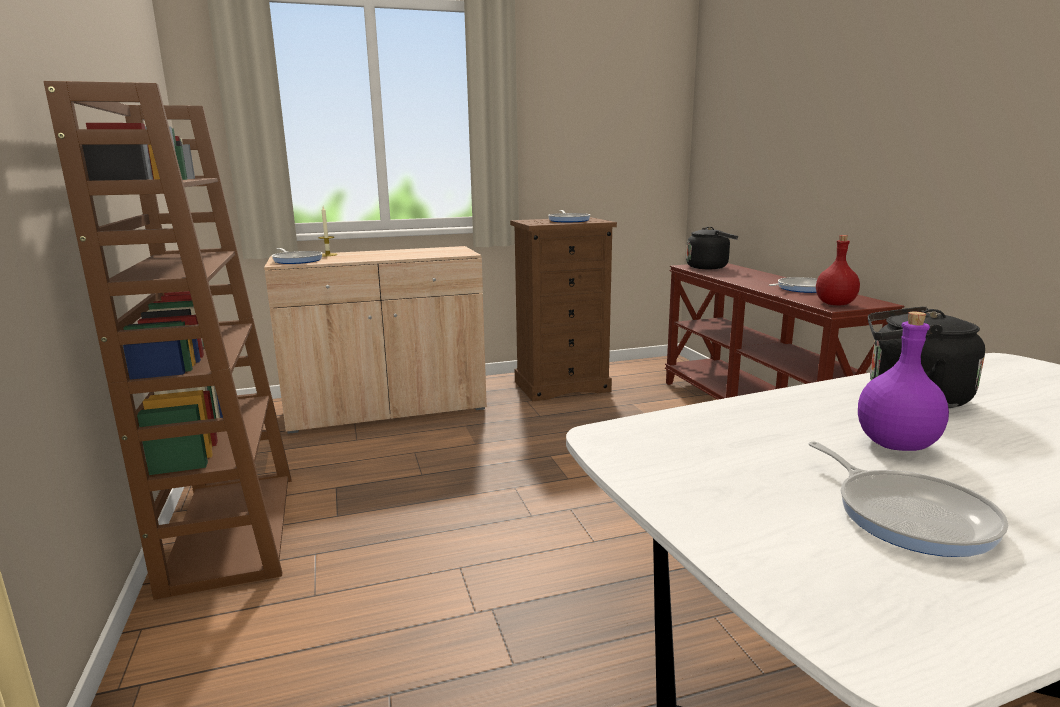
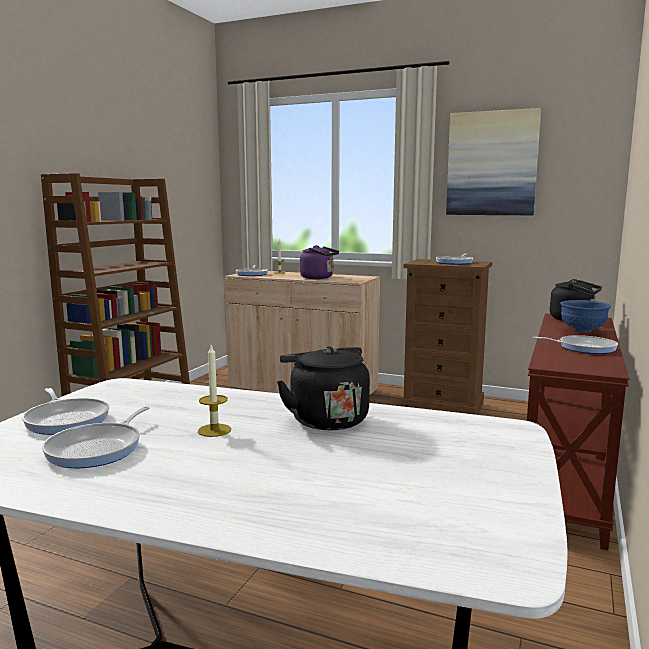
camera: 40 degrees right, 5 degrees down
red bottle [816,235,860,305] -> none
purple bottle [858,311,949,451] -> candle [198,345,231,437]
none -> frying pan [22,388,109,435]
none -> purple kettle [300,245,339,279]
none -> picture [446,108,541,215]
none -> blue bowl [560,300,611,332]

